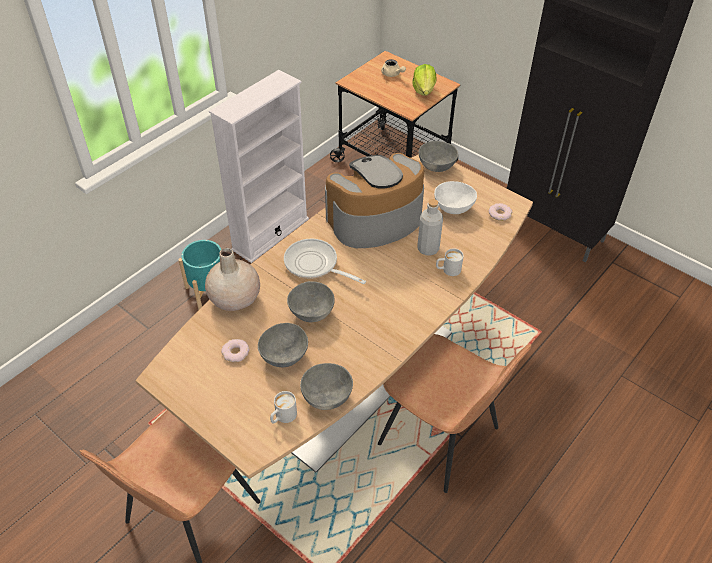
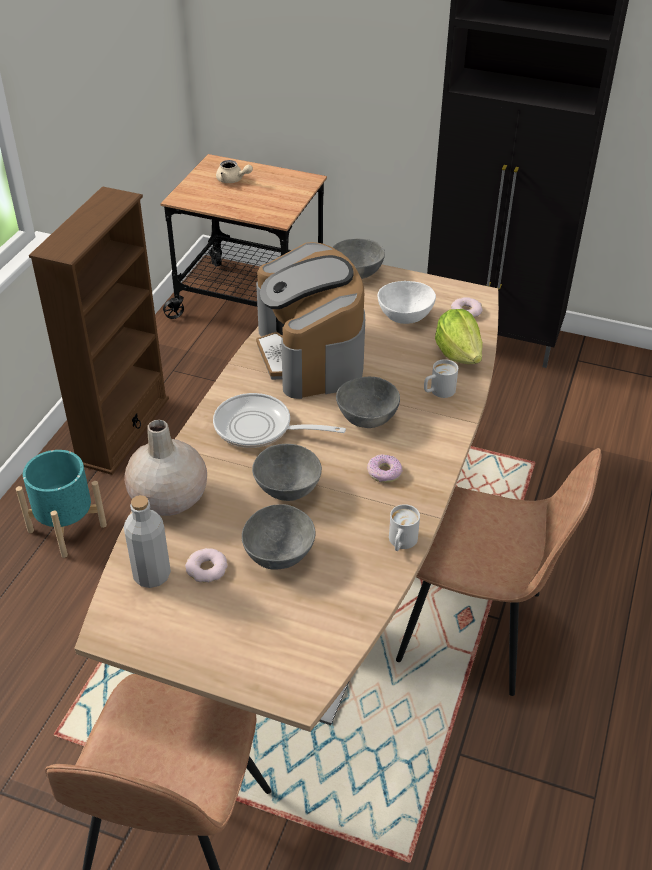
camera: 20 degrees left, 5 degrees down
white bookcase [209,70,309,263] -> brown bookcase [29,186,169,475]
white mug [270,391,297,423] -> white mug moved to [389,504,420,551]
grey bowl [300,363,353,410] -> grey bowl moved to [336,377,400,428]
coffee machine [325,153,424,248] -> coffee machine turned 60 degrees counterclockwise [256,242,365,399]
lettuce [412,64,436,95] -> lettuce moved to [435,309,483,364]
grey bottle [418,199,443,256] -> grey bottle moved to [124,495,171,588]
none -> donut [367,454,403,483]

